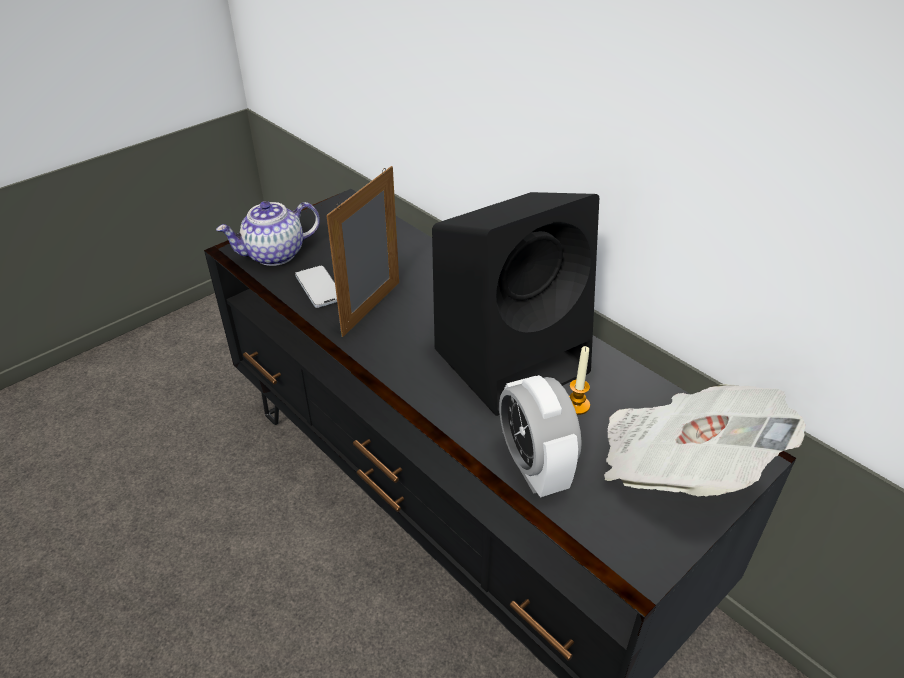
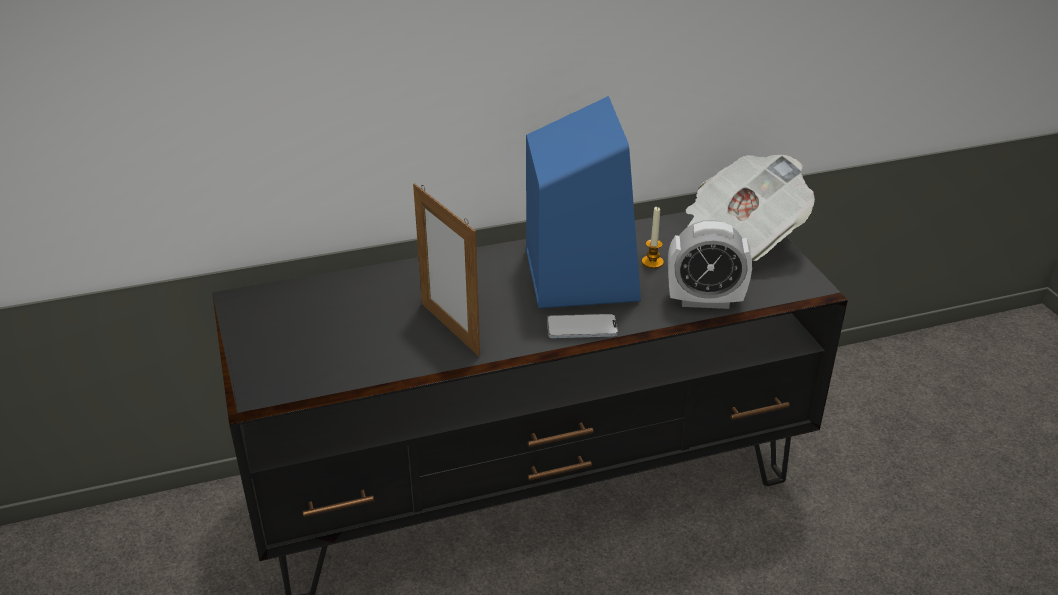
camera: 65 degrees left, 5 degrees down
teapot [216,201,320,266] -> none
phone [295,265,337,308] -> phone moved to [547,314,618,338]
black speaker [432,192,599,416] -> blue speaker [526,96,641,309]

